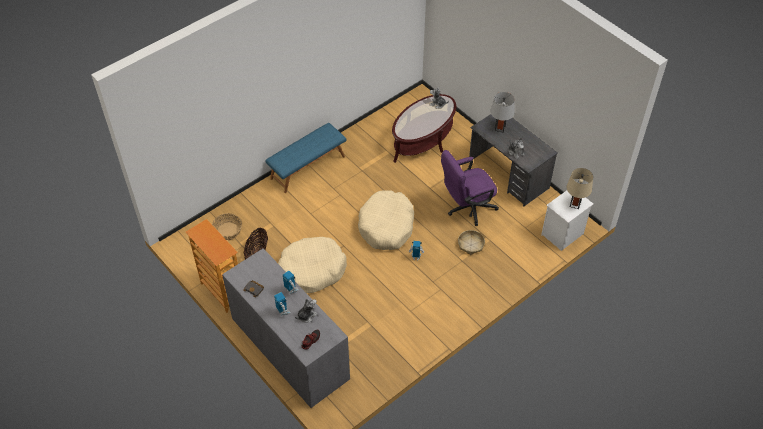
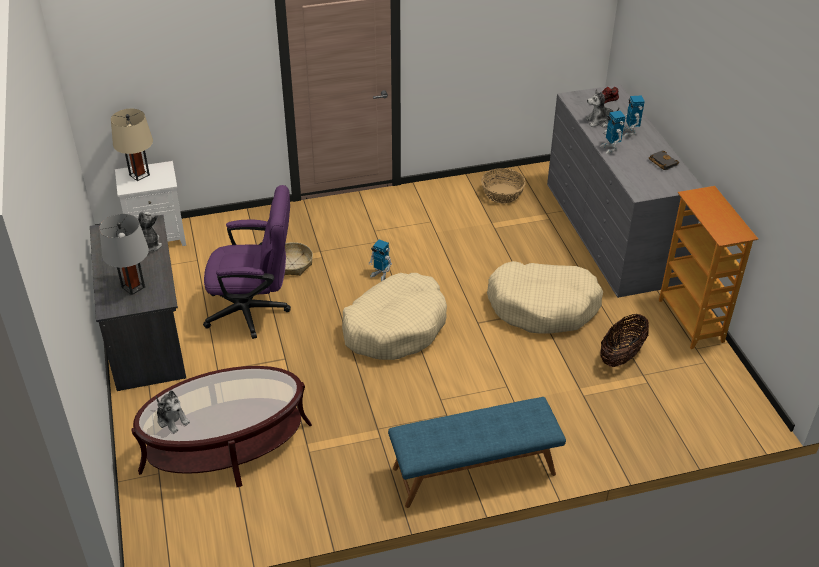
camera: 155 degrees left, 10 degrees down
basket [212,213,242,240] -> basket moved to [481,168,526,204]

